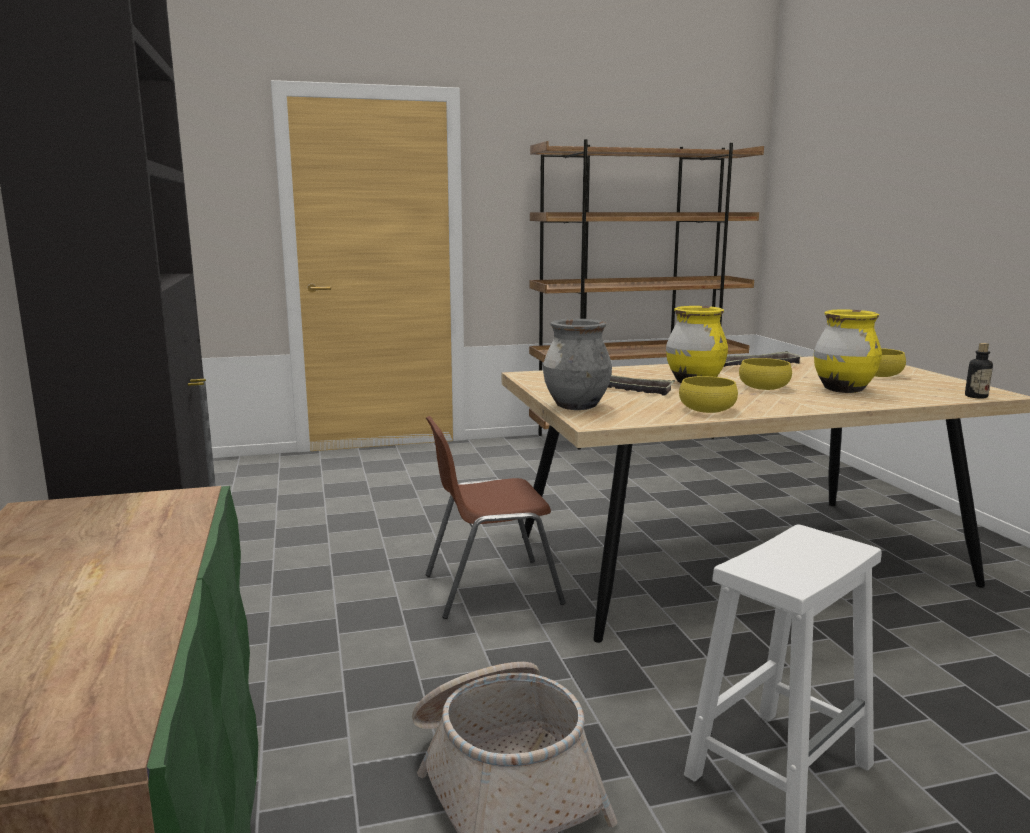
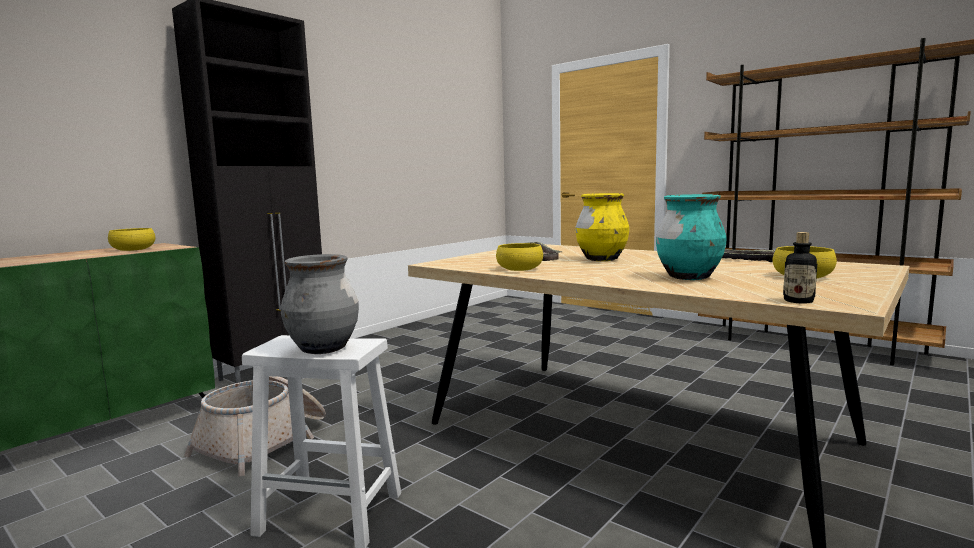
camera: 55 degrees right, 5 degrees down
brown chair [425,416,565,619] -> none
grey vase [543,319,612,410] -> grey vase moved to [280,254,359,354]
yellow bowl [739,358,792,390] -> yellow bowl moved to [108,228,155,251]
yellow vase [814,309,882,393] -> turquoise vase [656,194,727,280]

